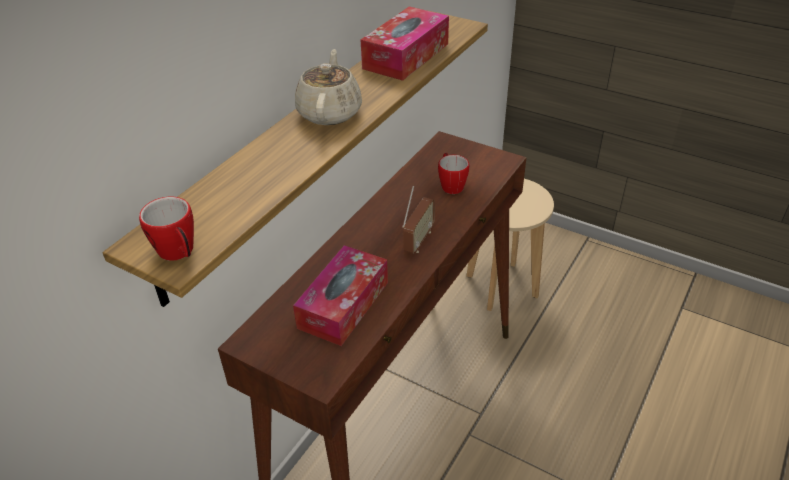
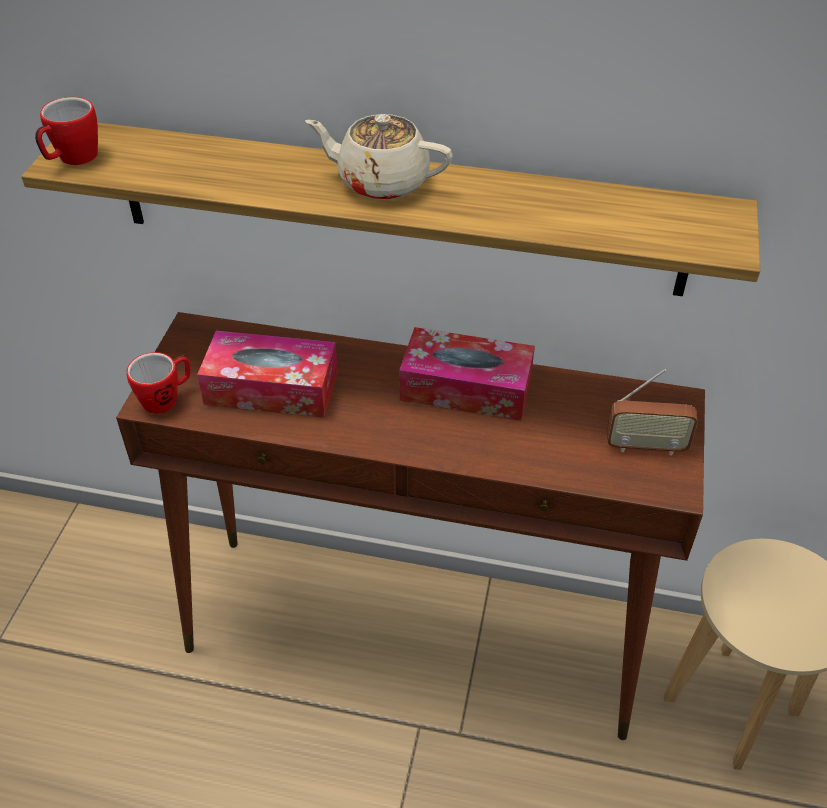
camera: 70 degrees right, 5 degrees up
beige teapot [295,49,362,125] -> beige teapot turned 150 degrees counterclockwise [305,114,453,200]
tissue box [361,7,449,81] -> tissue box moved to [399,327,535,421]
radio [402,186,435,254] -> radio moved to [607,369,698,456]
mug [438,152,469,194] -> mug moved to [126,352,190,414]

